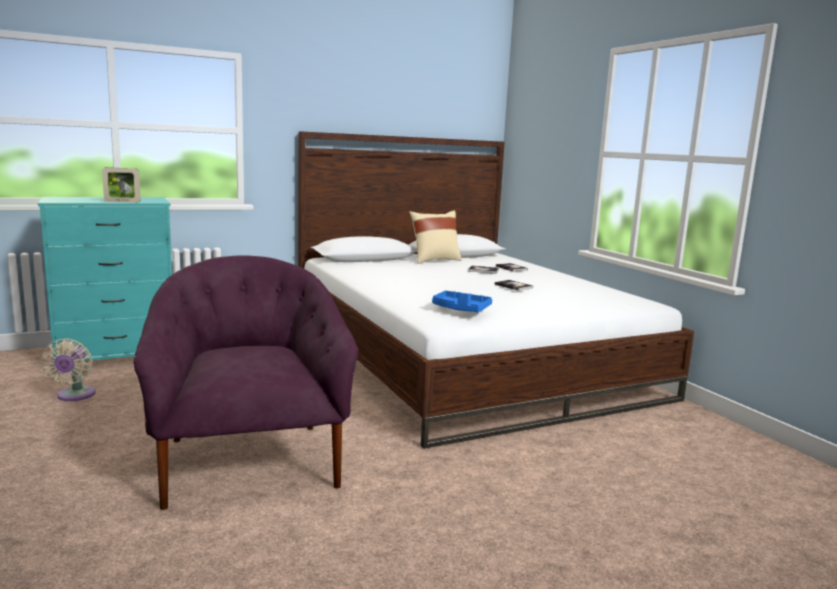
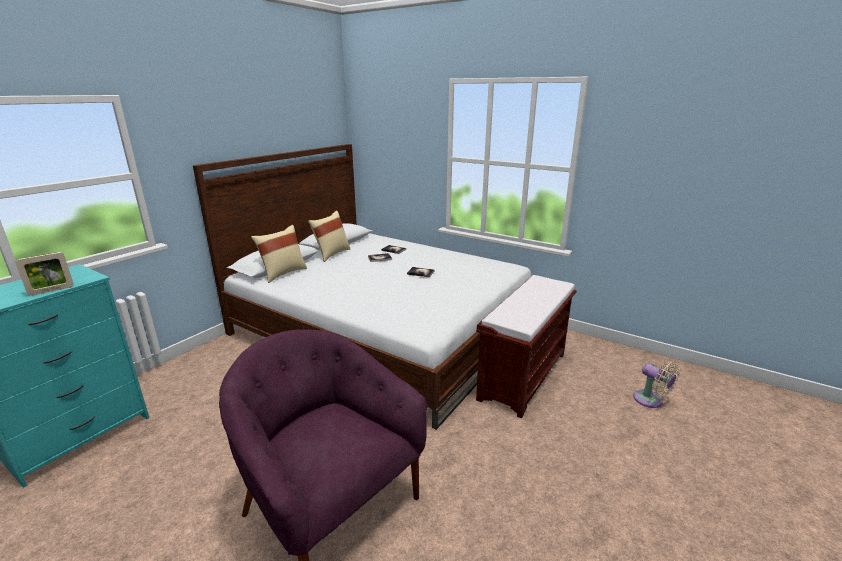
camera: 30 degrees left, 10 degrees up
beige fan [41,339,96,401] -> beige fan moved to [633,361,680,408]
blue tray [432,291,492,312] -> none
none -> beige pillow [251,225,307,283]
none -> brown bench [476,275,577,418]

